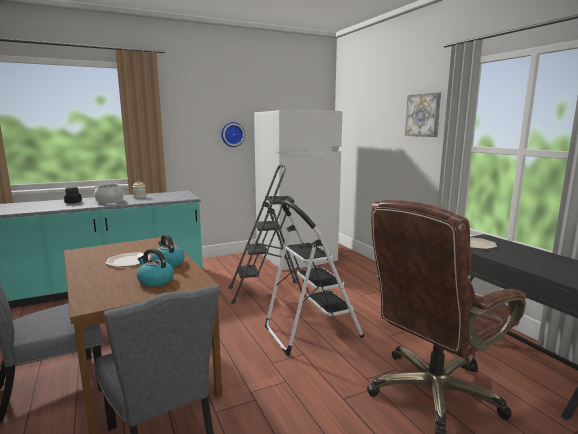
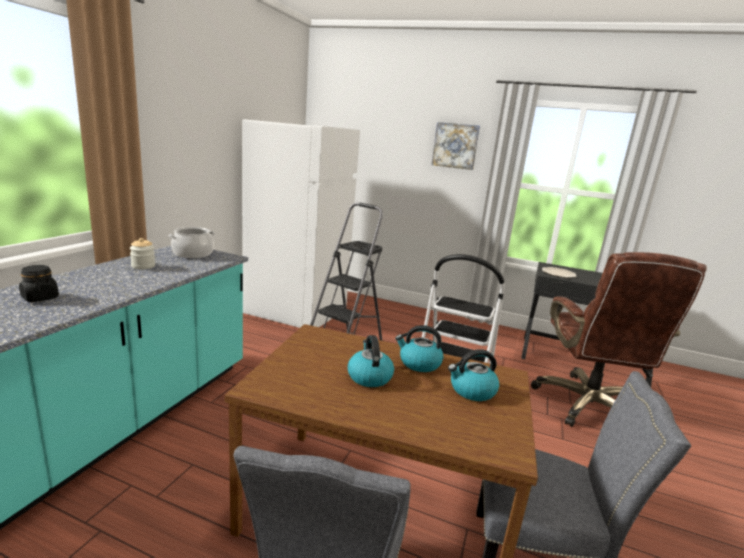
camera: 45 degrees left, 5 degrees up
cooking pot [94,184,124,203] -> cooking pot moved to [169,227,215,258]
plate [105,252,151,267] -> kettle [348,335,394,387]
wall clock [221,122,245,147] -> none

